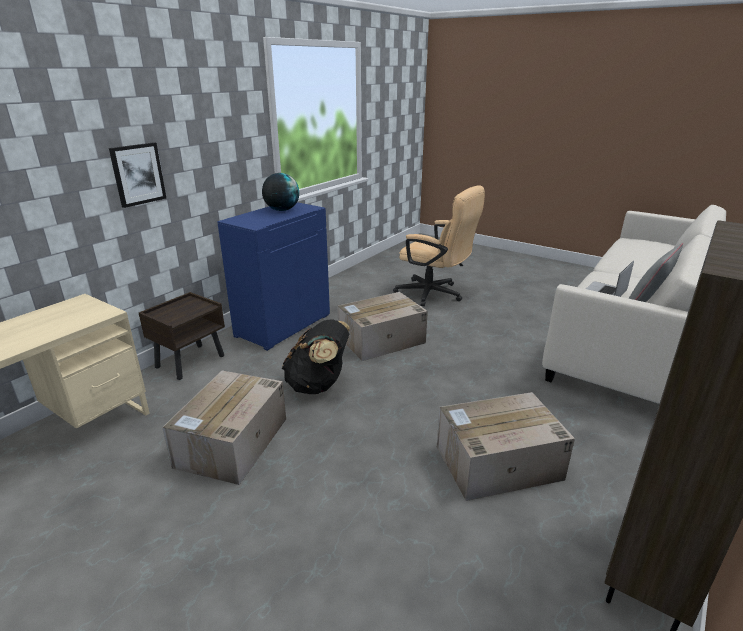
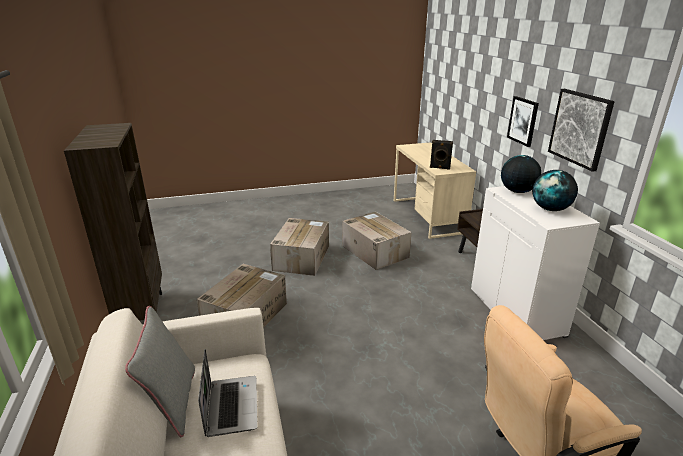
camera: 130 degrees right, 0 degrees up
blue cabinet [217,202,330,351] -> white cabinet [471,186,600,340]
black backpack [282,319,350,394] -> none
cardboard box [337,292,428,361] -> cardboard box moved to [270,218,329,276]
none -> black speaker [430,140,453,170]
none -> globe [501,155,541,193]
none -> picture [548,89,615,172]

